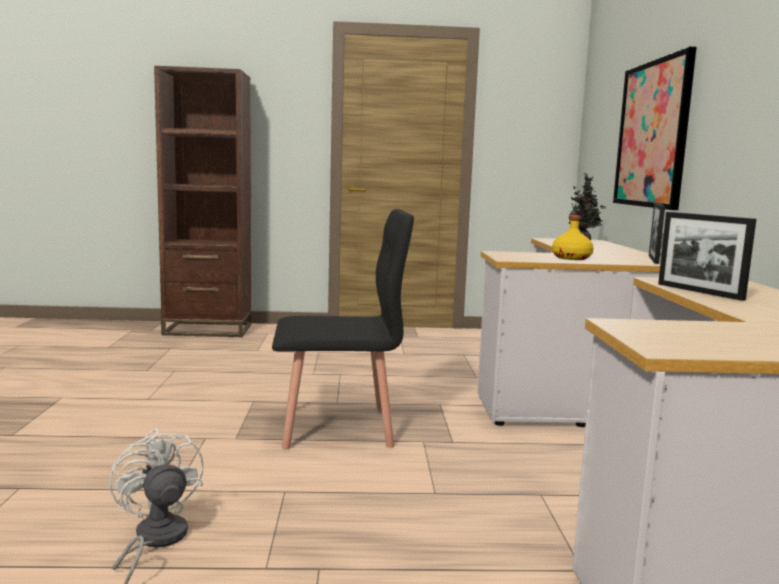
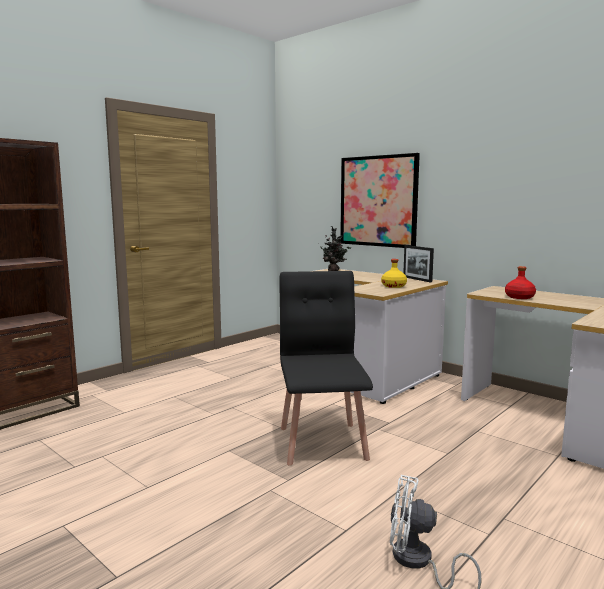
camera: 45 degrees left, 0 degrees up
black chair [272,209,414,449] -> black chair turned 45 degrees counterclockwise [279,271,373,465]
picture frame [658,212,756,301] -> red bottle [505,266,536,299]

